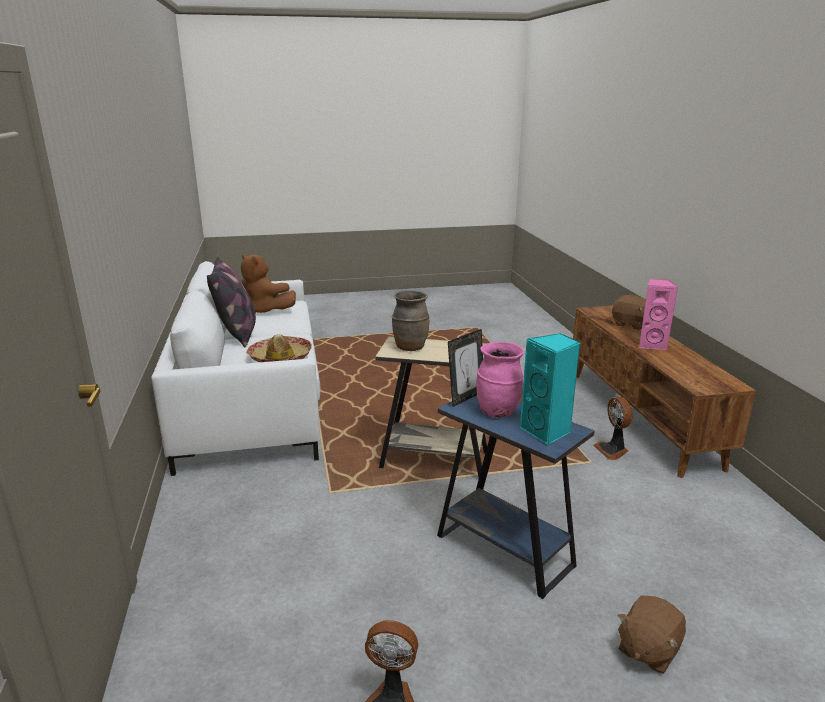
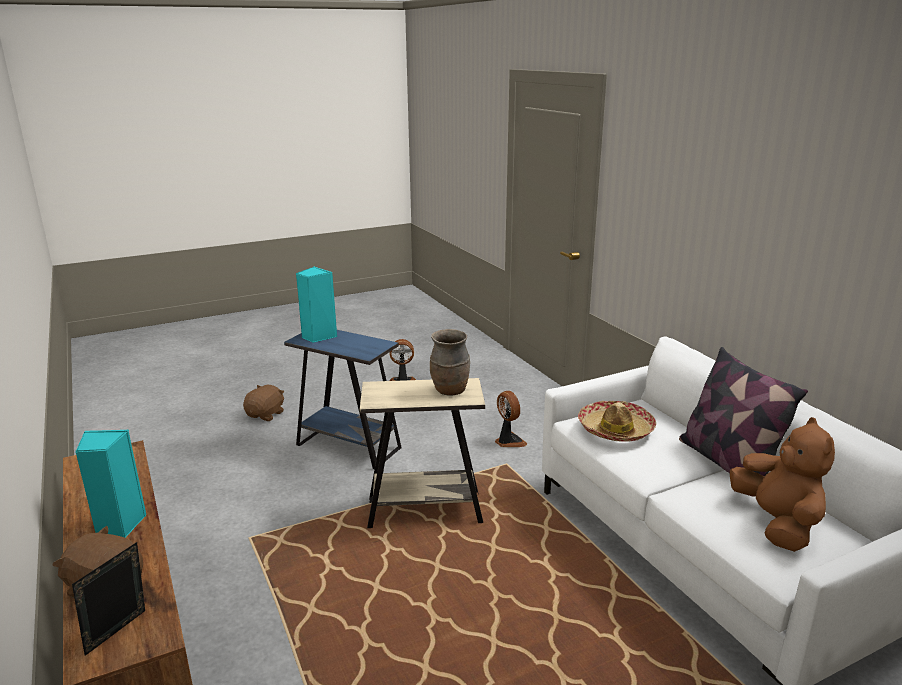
camera: 165 degrees right, 0 degrees up
brown plush toy [241,254,296,314] -> brown plush toy turned 60 degrees clockwise [730,417,835,552]
picture frame [448,329,483,407] -> picture frame moved to [72,542,145,656]
pink vase [476,342,524,417] -> none
fan [594,396,633,460] -> fan moved to [495,391,527,447]
pink speaker [639,279,678,350] -> turquoise speaker [75,429,147,538]

